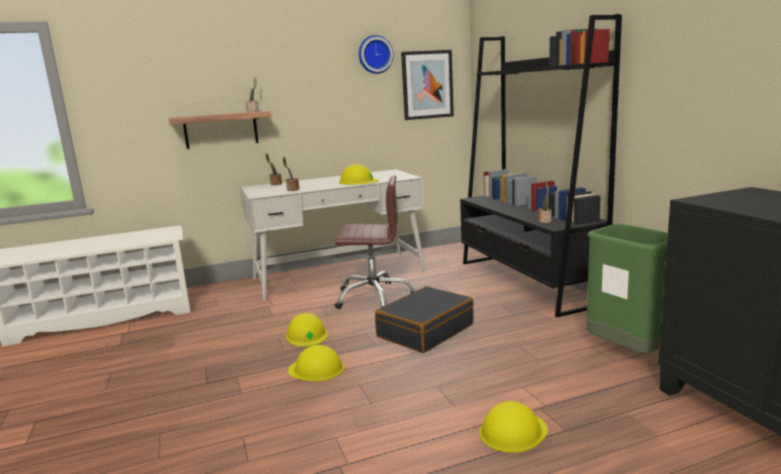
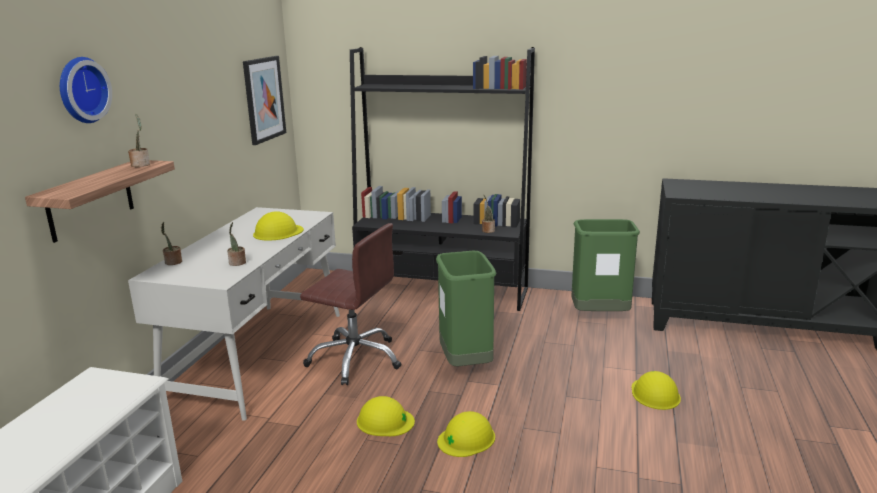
camera: 55 degrees left, 5 degrees up
brown office chair [334,175,417,309] -> brown office chair turned 75 degrees clockwise [300,223,401,385]
wall clock [359,35,393,74] -> wall clock moved to [60,57,112,123]
black suitcase [375,286,474,353] -> green trash can [436,251,496,366]

